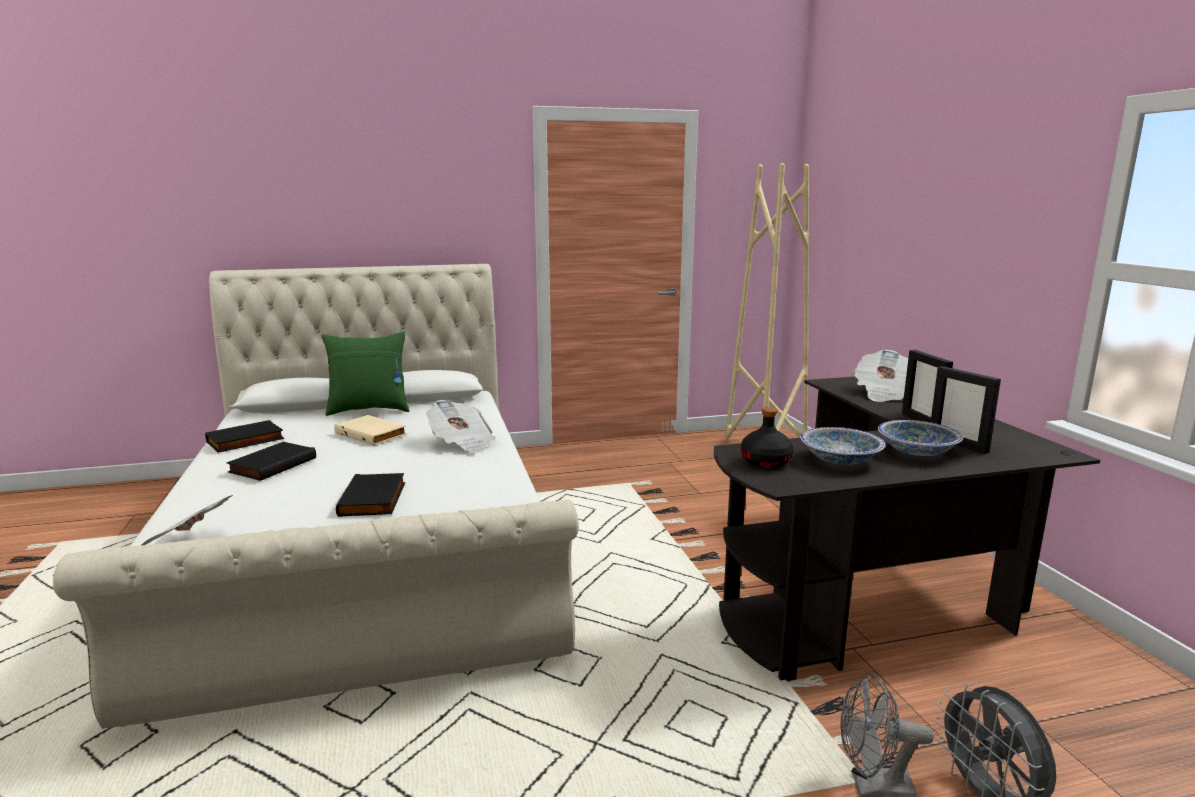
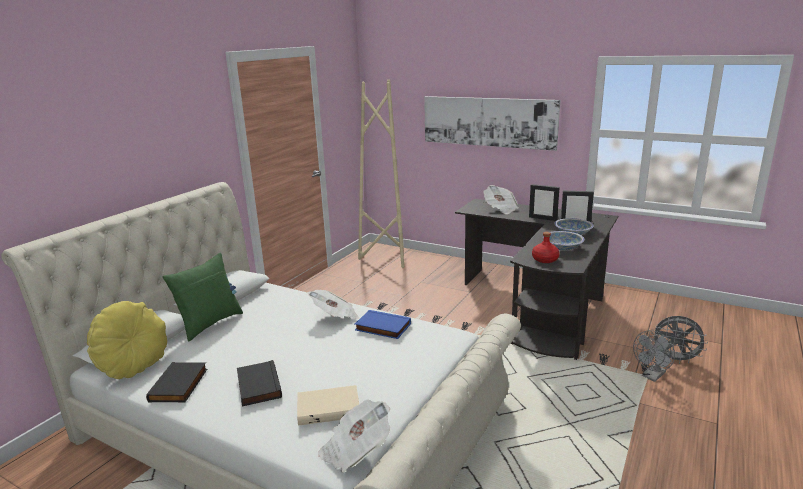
camera: 45 degrees left, 5 degrees up
beige book [334,415,407,446] -> beige book moved to [297,385,359,425]
black book [336,473,405,517] -> none
black bottle [741,407,794,468] -> red bottle [532,232,560,263]
none -> yellow pillow [87,301,167,379]
none -> blue book [355,310,411,339]
none -> picture [424,96,560,151]

